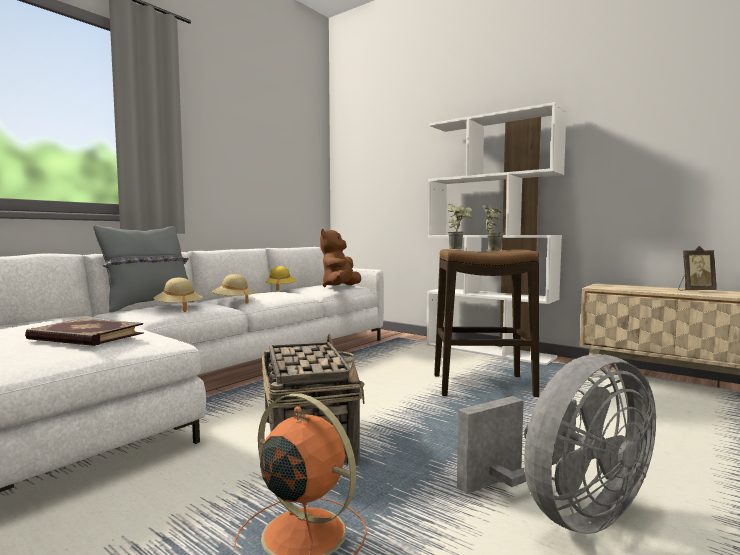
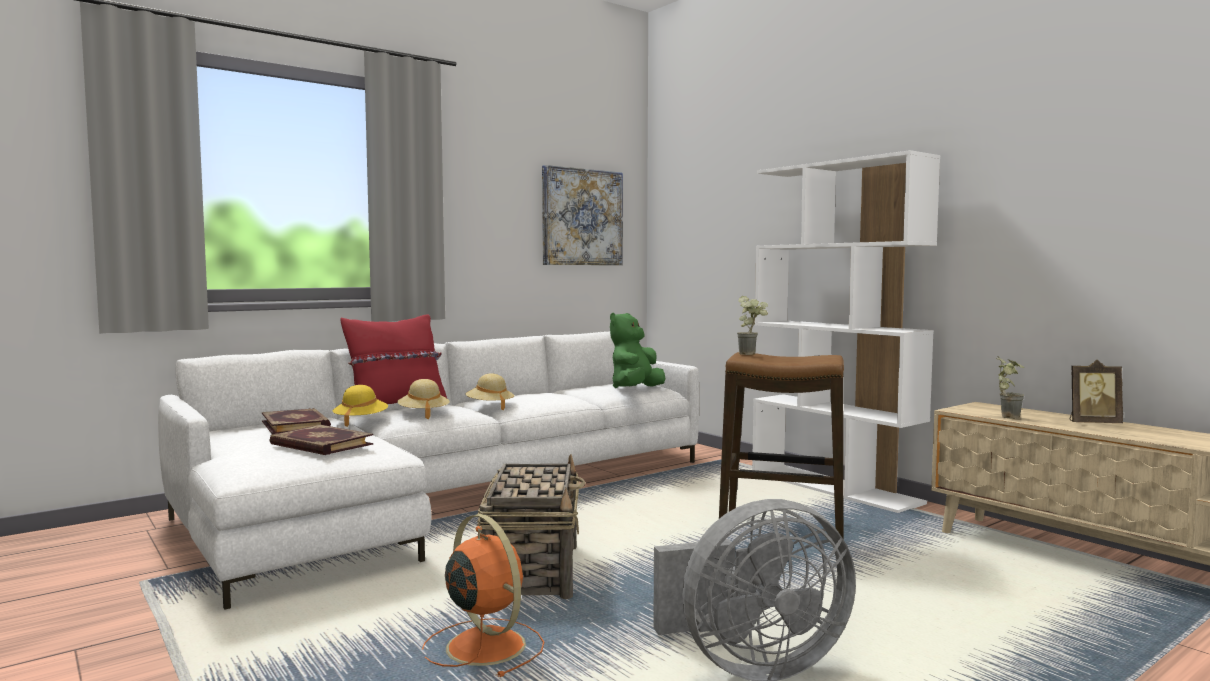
camera: 15 degrees right, 0 degrees up
grey pillow [93,225,194,312] -> red pillow [340,315,447,404]
yellow hat [265,266,296,291] -> yellow hat moved to [333,385,388,427]
brown plush toy [320,229,361,287] -> green plush toy [610,313,665,388]
potted plant [484,204,503,251] -> potted plant moved to [996,356,1024,419]
none -> book [262,408,331,435]
none -> picture [542,165,623,265]

